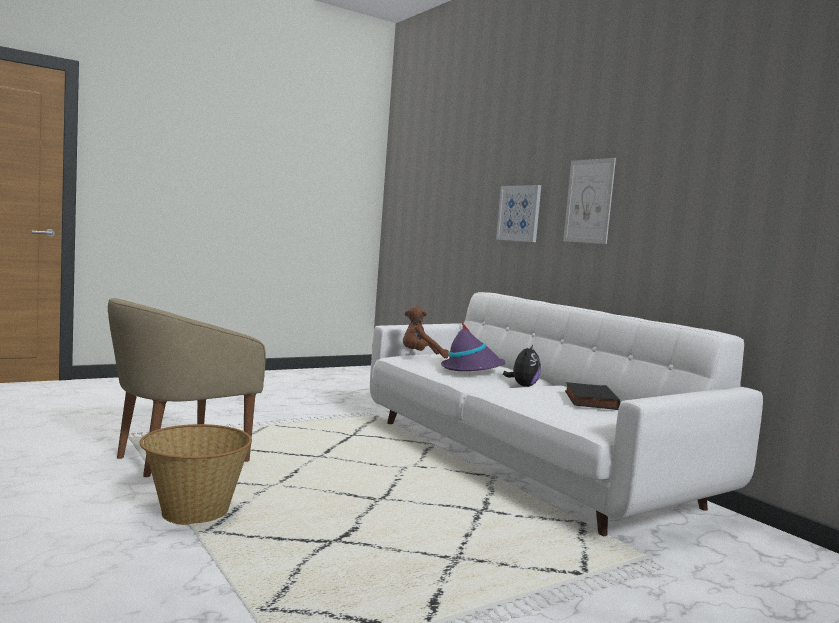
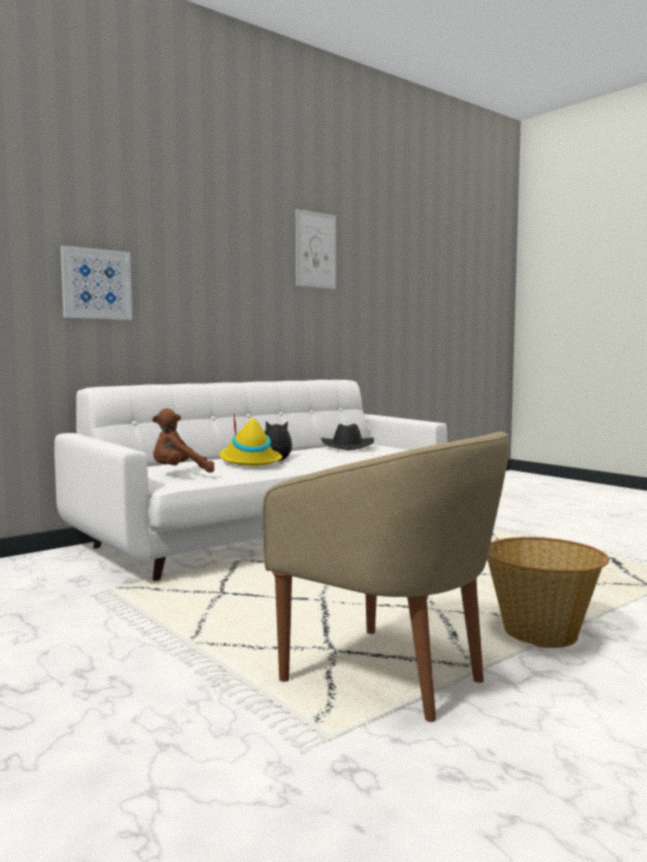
camera: 95 degrees left, 0 degrees up
brown plush toy [403,306,449,358] -> brown plush toy turned 90 degrees clockwise [152,408,215,473]
purple hat [441,321,505,371] -> yellow hat [220,415,282,466]
picture [563,158,616,244] -> picture moved to [296,209,336,289]
black book [565,382,620,410] -> black hat [321,424,374,450]

